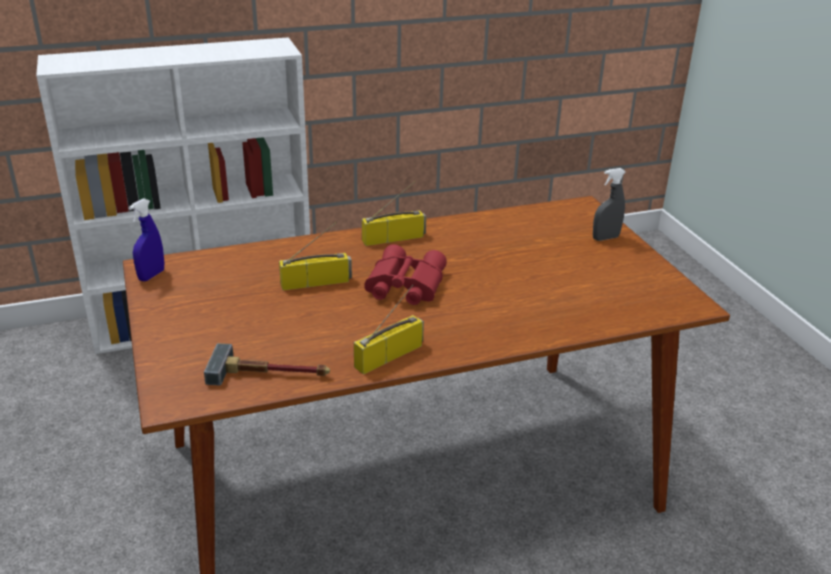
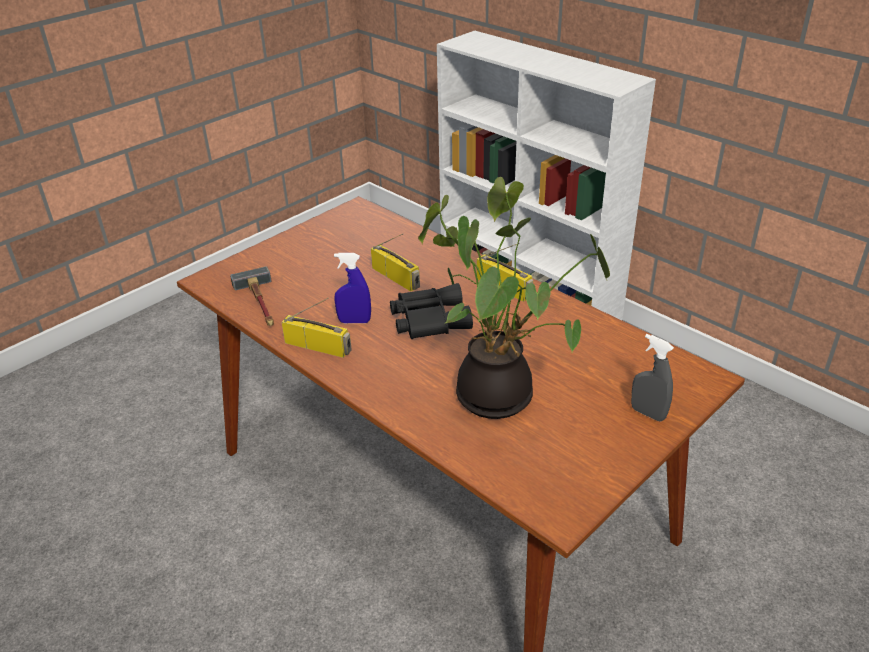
camera: 65 degrees right, 5 degrees up
blue spray bottle [129,198,164,281] -> blue spray bottle moved to [334,253,371,323]
red binoculars [364,244,447,305] -> black binoculars [390,283,473,339]
none -> potted plant [418,177,610,419]

